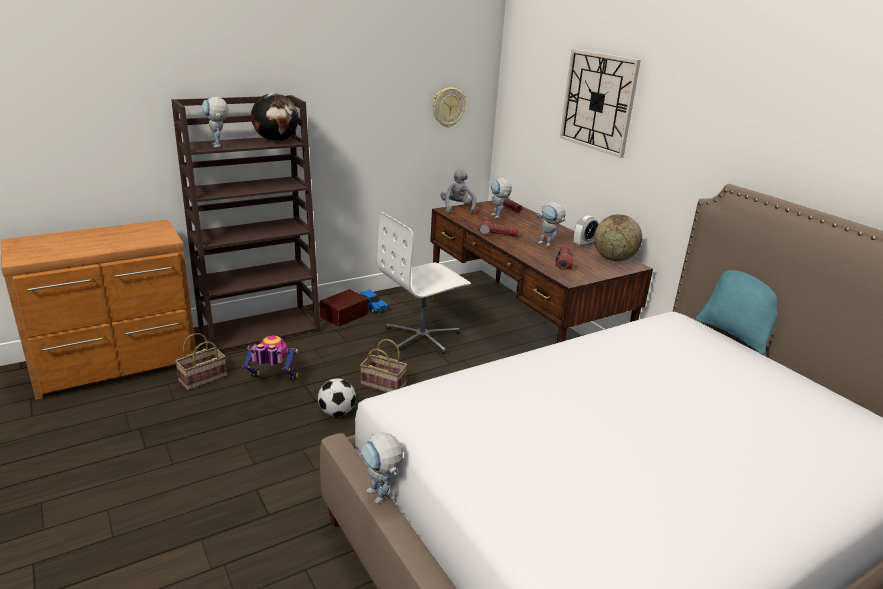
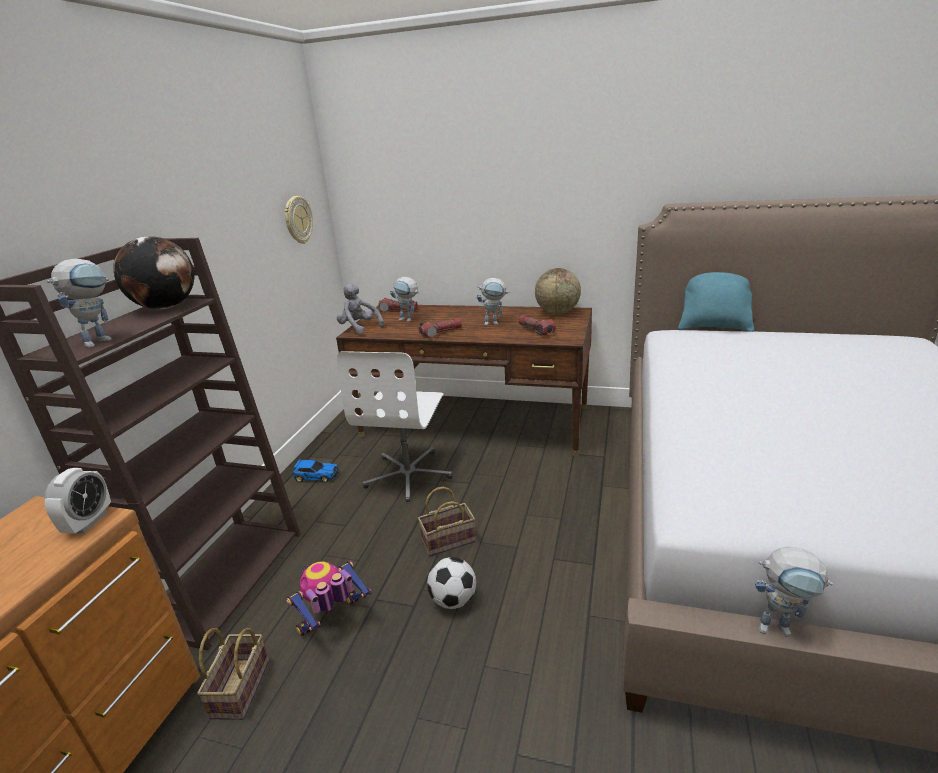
camera: 40 degrees left, 0 degrees up
toy robot [201,97,229,148] -> toy robot turned 90 degrees counterclockwise [47,259,111,348]
brown storage box [320,289,368,327] -> none
wall clock [560,49,641,158] -> none
alarm clock [574,216,599,247] -> alarm clock moved to [44,468,111,533]

